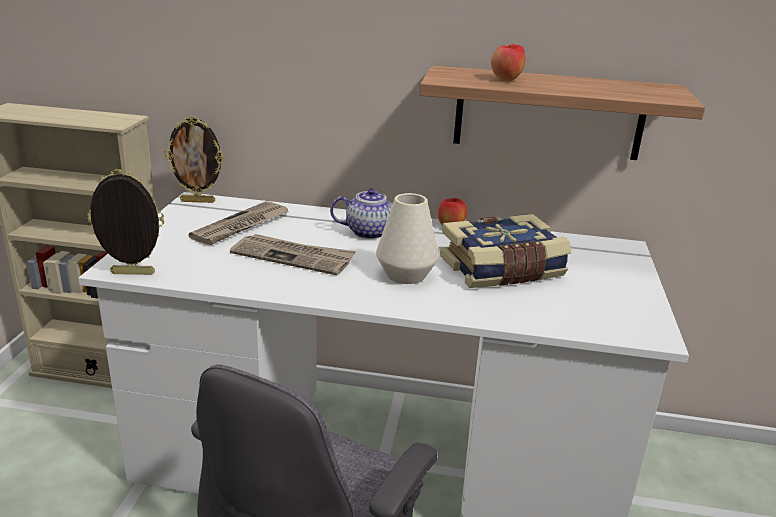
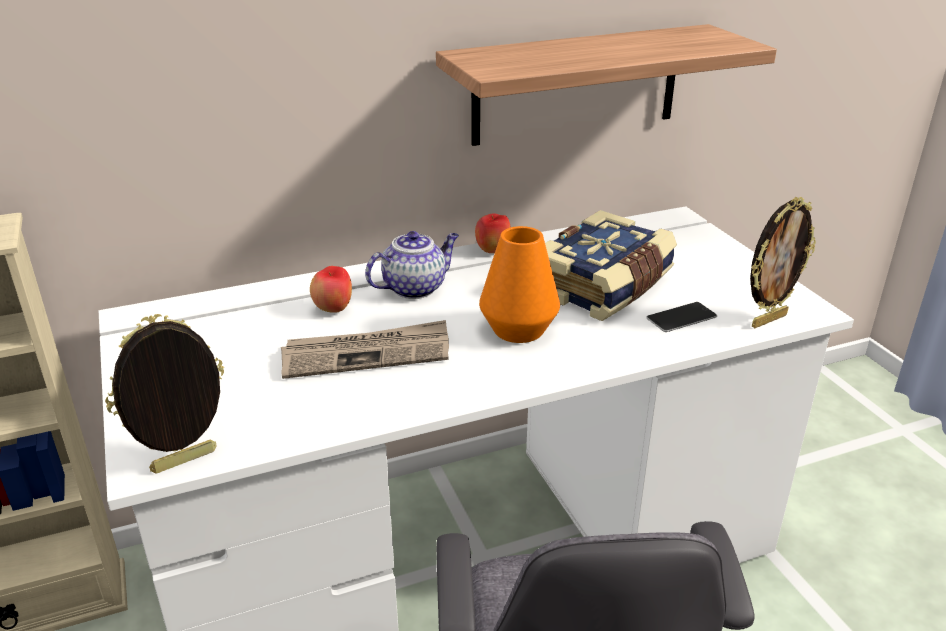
camera: 30 degrees left, 5 degrees up
picture frame [164,115,225,203] -> picture frame moved to [750,197,816,328]
newspaper [188,201,289,245] -> none
white vase [376,193,439,284] -> orange vase [479,226,560,343]
apple [491,44,525,81] -> apple moved to [310,266,352,313]
none -> phone [646,302,717,332]

